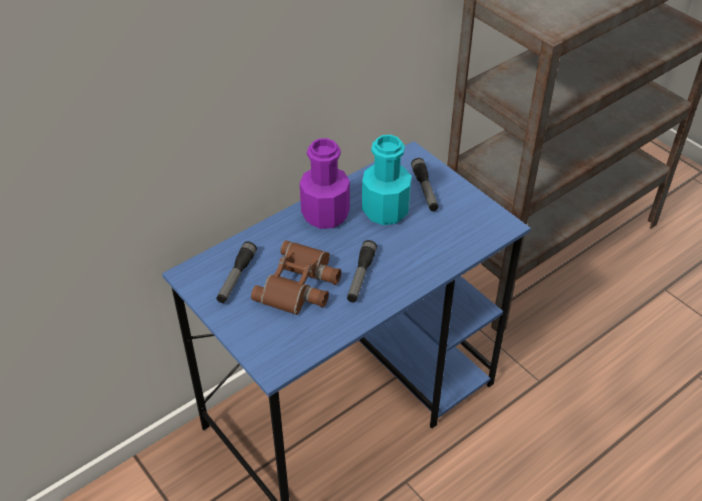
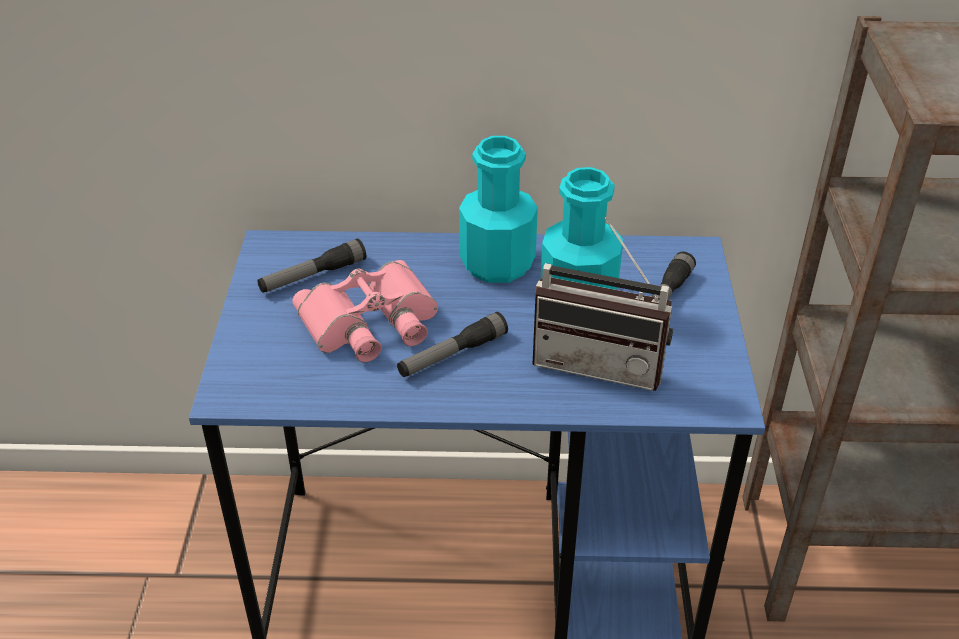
camera: 40 degrees right, 5 degrees down
brown binoculars [251,240,341,315] -> pink binoculars [292,260,438,362]
purple bottle [300,138,350,229] -> turquoise bottle [459,136,538,283]
none -> radio [533,217,673,391]

